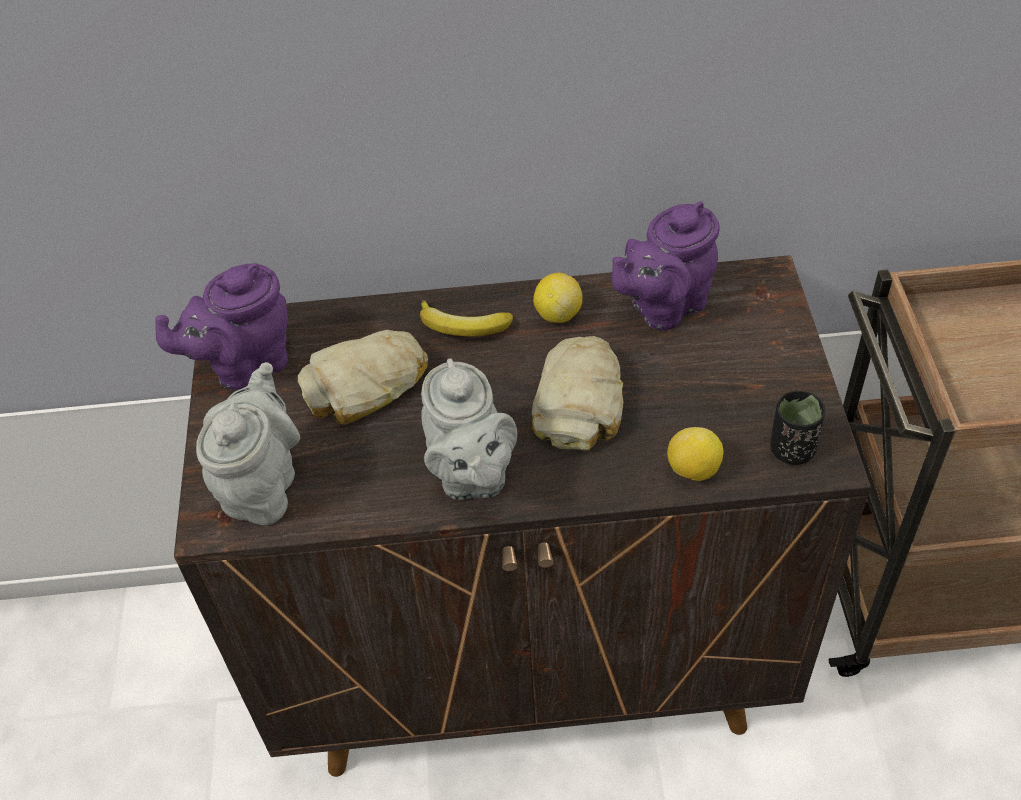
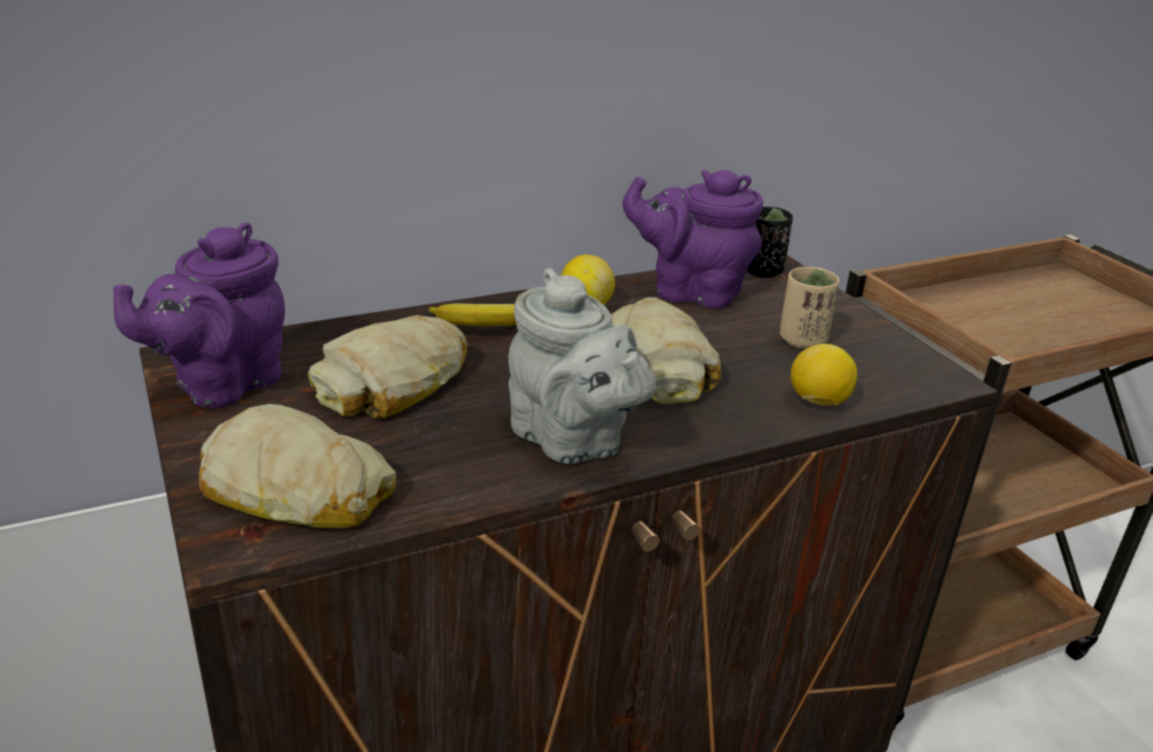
camera: 25 degrees left, 20 degrees down
grey teapot [196,362,300,525] -> bread [199,404,396,528]
purple teapot [612,201,720,330] -> purple teapot turned 75 degrees clockwise [623,170,763,309]
black cup [770,390,825,465] -> black cup moved to [747,207,793,278]
none -> beige cup [780,267,839,348]

